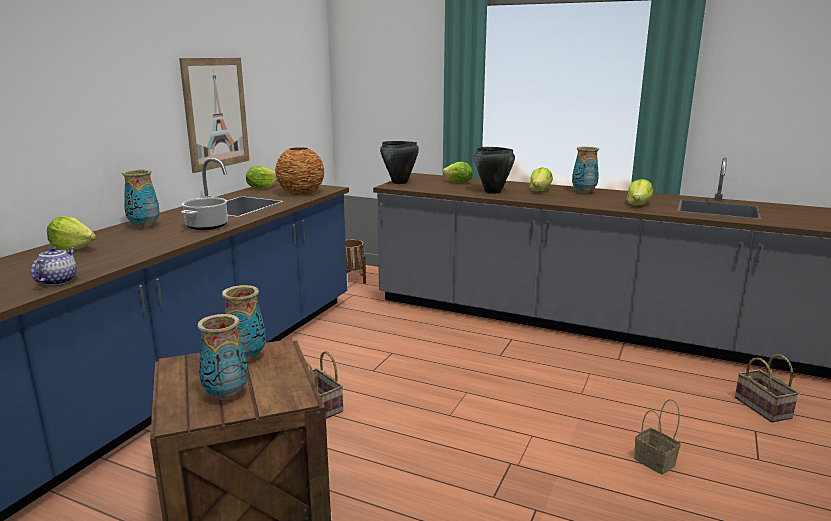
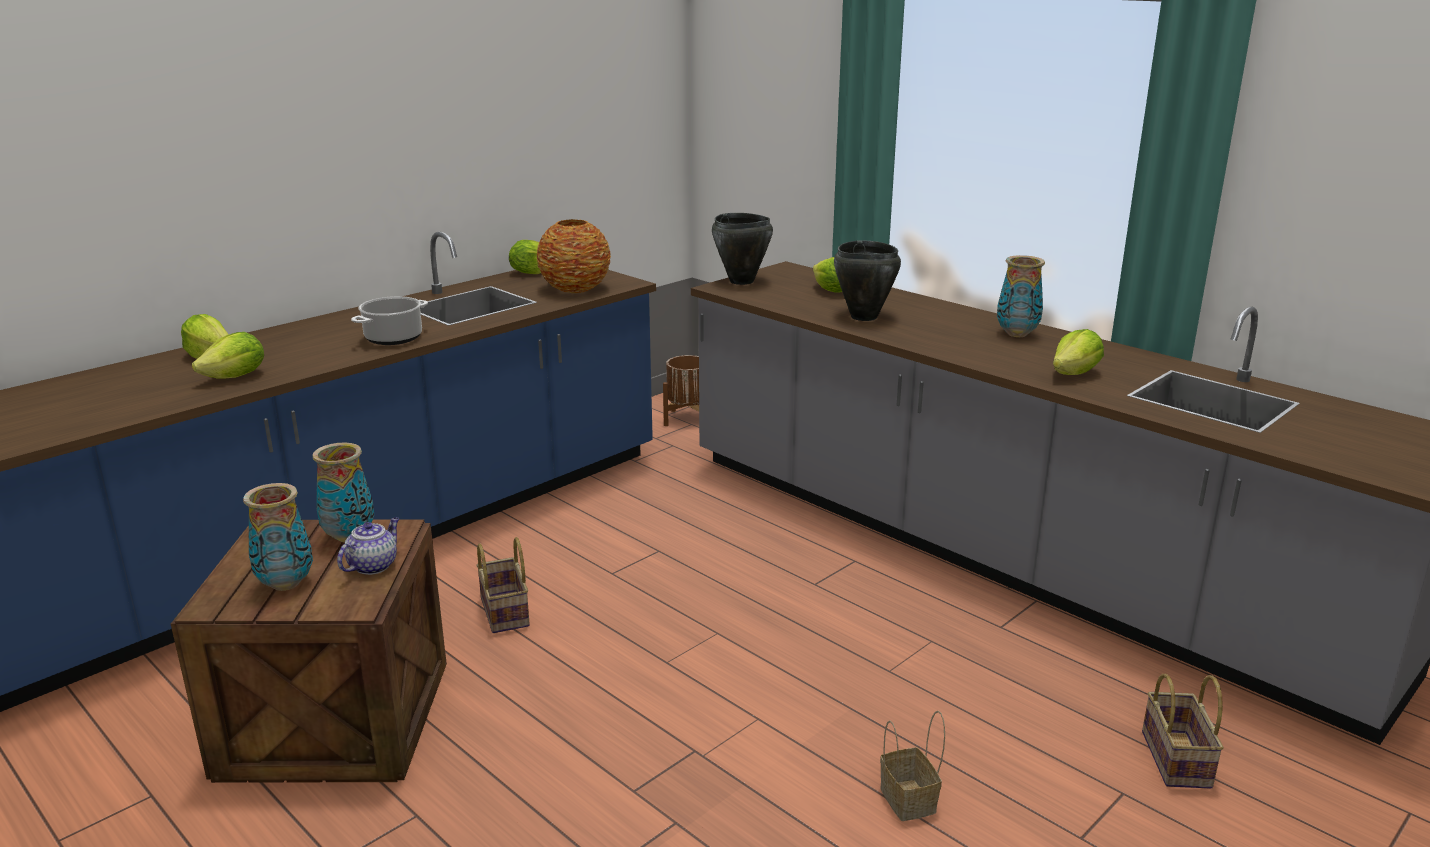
camera: 20 degrees right, 5 degrees up
teapot [31,246,77,285] -> teapot moved to [337,517,400,575]
vase [122,169,160,228] -> none
picture [179,58,250,173] -> none
lettuce [529,167,553,191] -> lettuce moved to [192,332,264,379]

